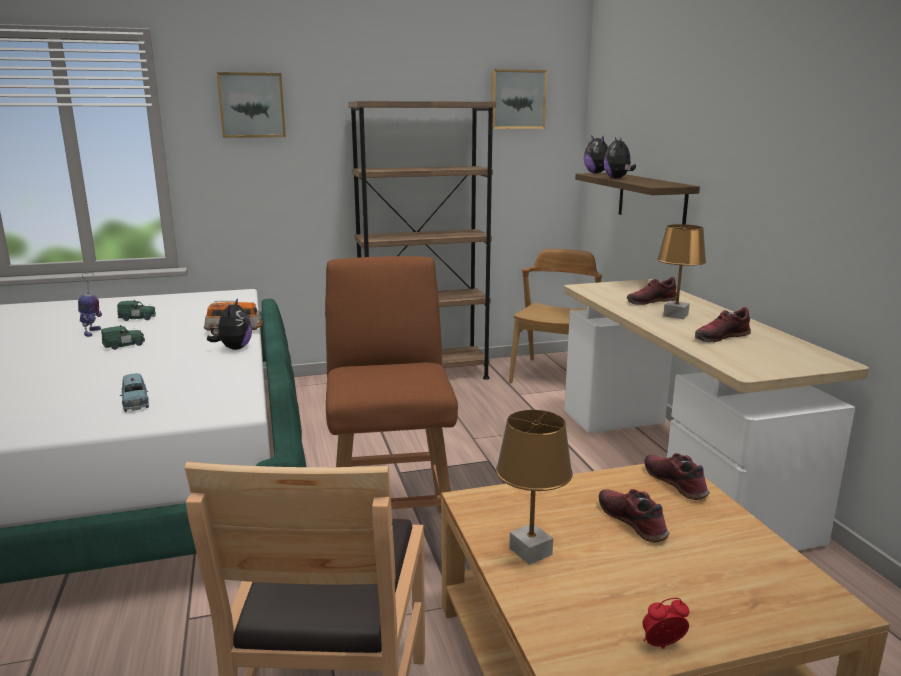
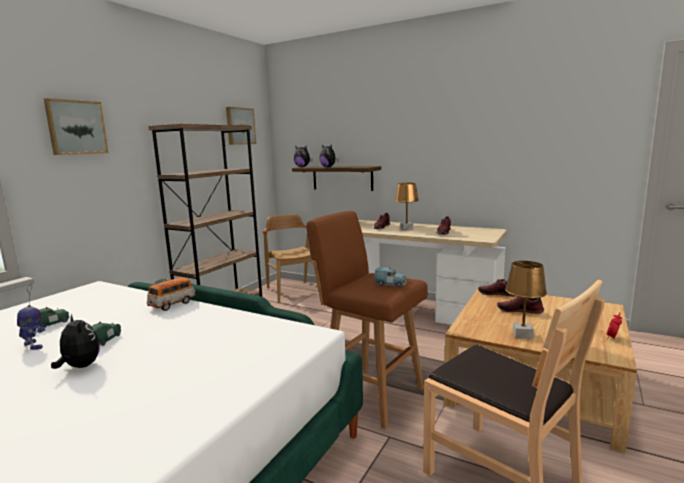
camera: 45 degrees left, 5 degrees down
blue toy car [120,373,149,412] -> blue toy car moved to [374,267,406,288]
plush toy [207,298,252,350] -> plush toy moved to [51,314,100,369]

